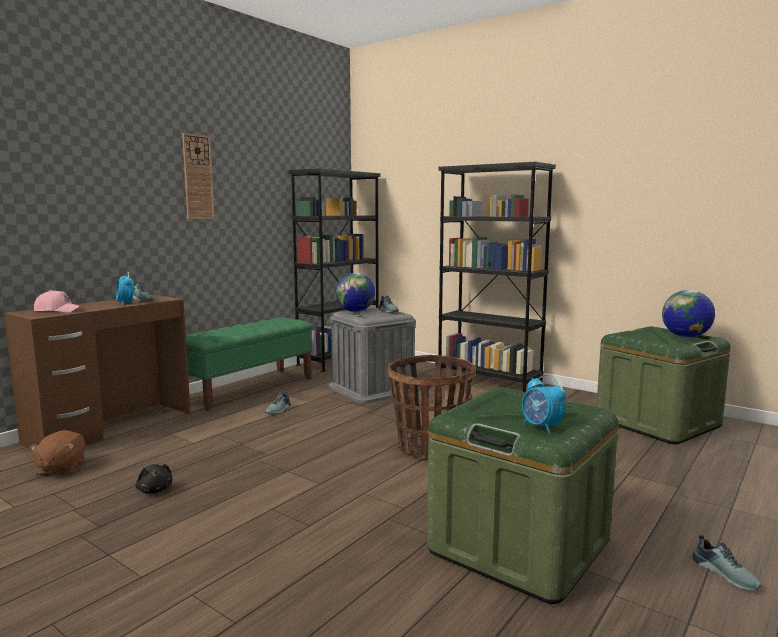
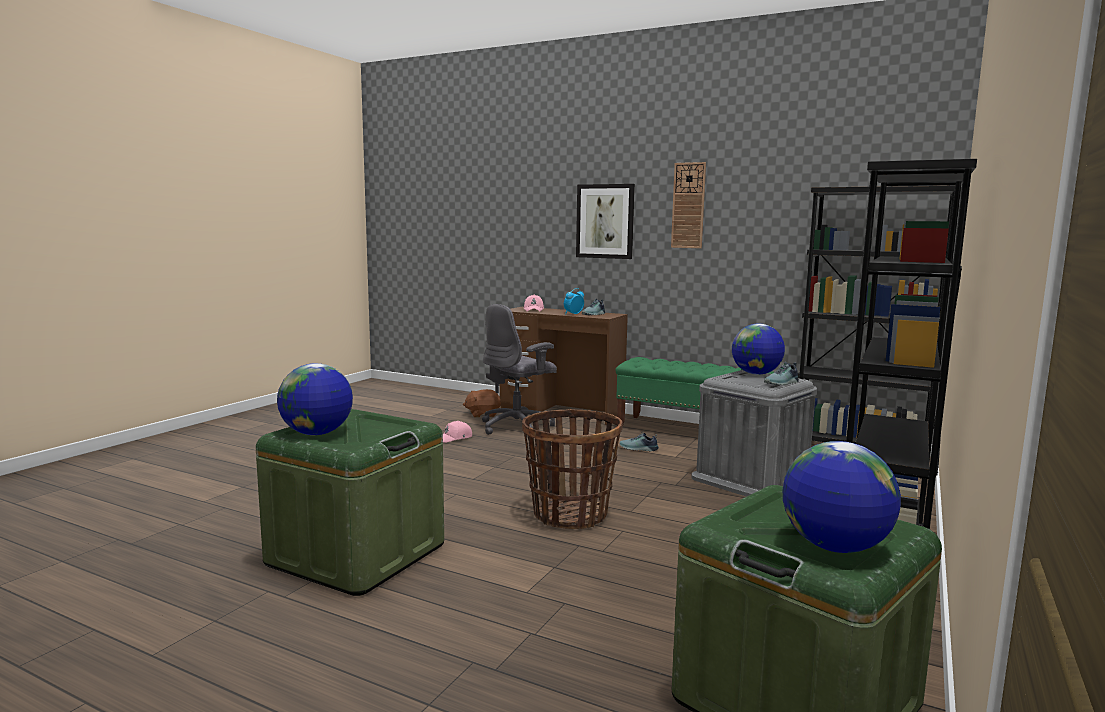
camera: 80 degrees right, 0 degrees up
black plush toy [135,464,172,494] -> pink cap [443,421,472,443]
alarm clock [522,374,566,433] -> globe [277,363,353,435]
shoe [692,535,762,590] -> none
none -> grey office chair [482,304,557,435]
none -> picture [576,184,635,259]

